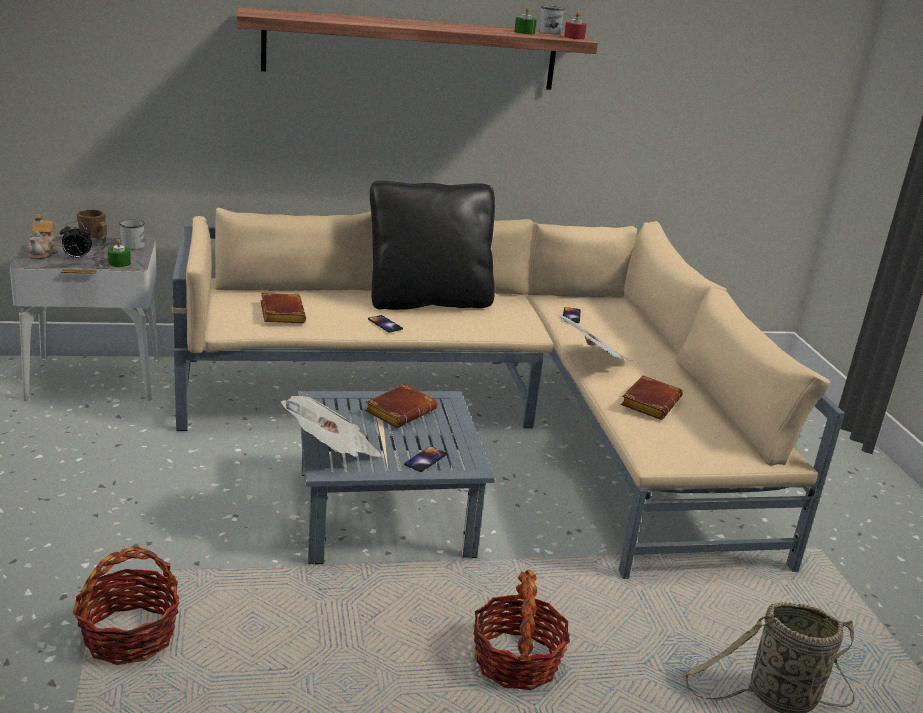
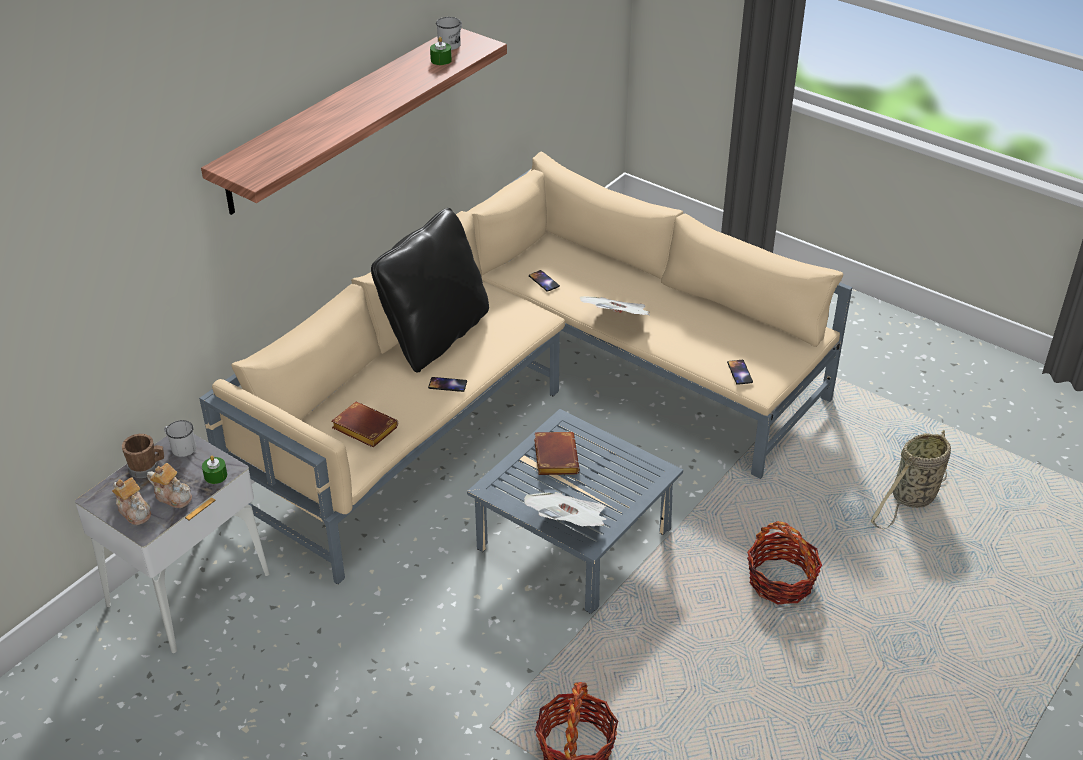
camera: 40 degrees left, 15 degrees up
alarm clock [60,222,92,259] -> teapot [147,463,192,508]
phone [404,446,447,472] -> phone moved to [727,360,753,385]
red candle [564,12,587,39] -> none
brown book [621,375,683,420] -> none

